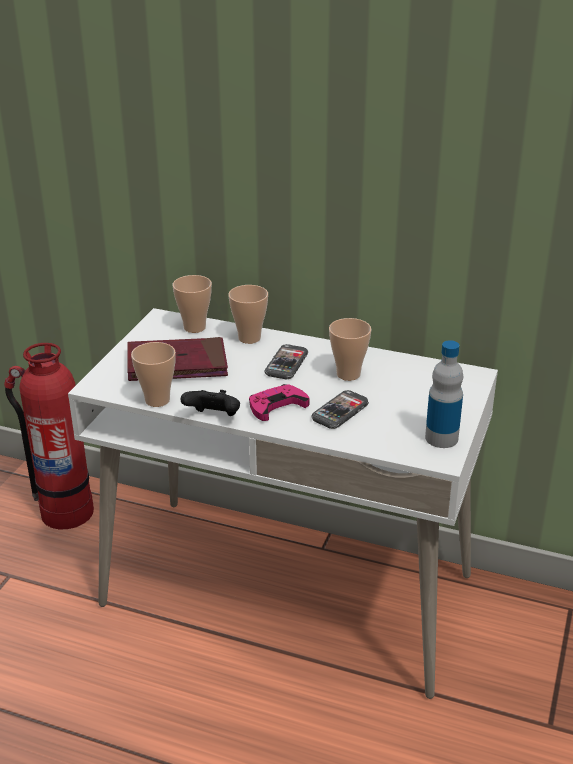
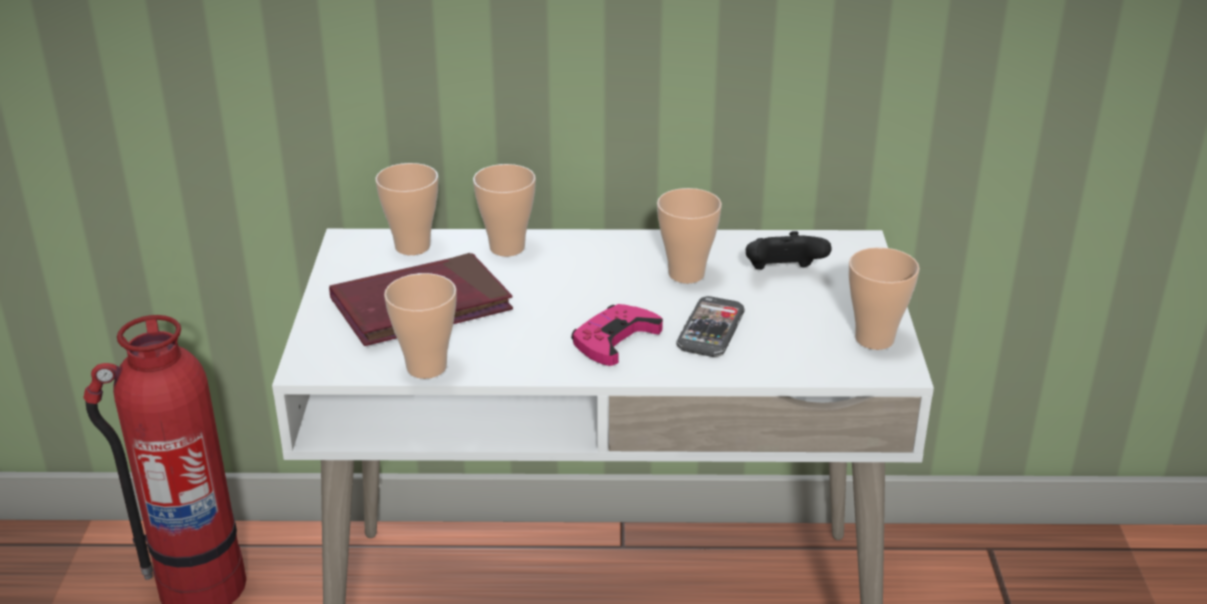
camera: 20 degrees left, 0 degrees up
black game controller [181,390,240,416] -> black game controller moved to [746,231,832,270]
phone [264,344,308,379] -> none
bottle [425,340,463,448] -> cup [849,247,920,350]

